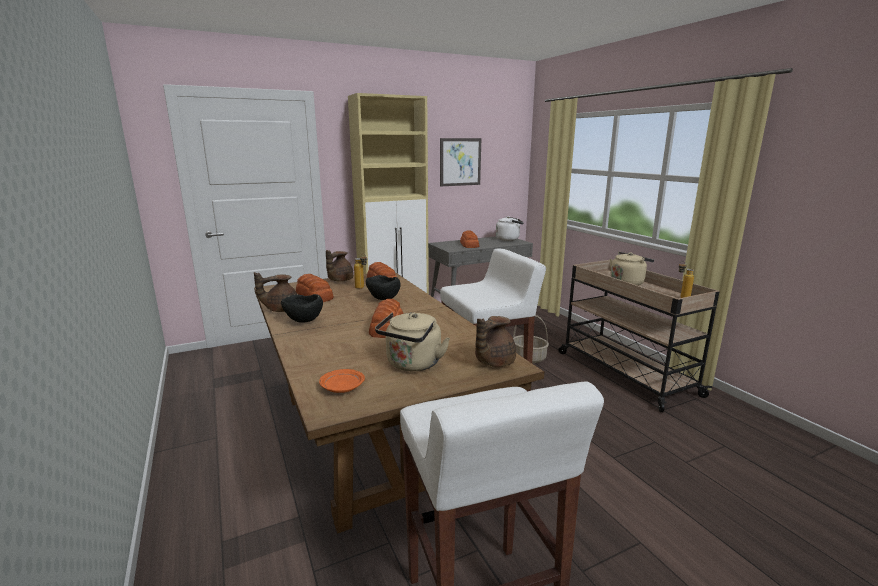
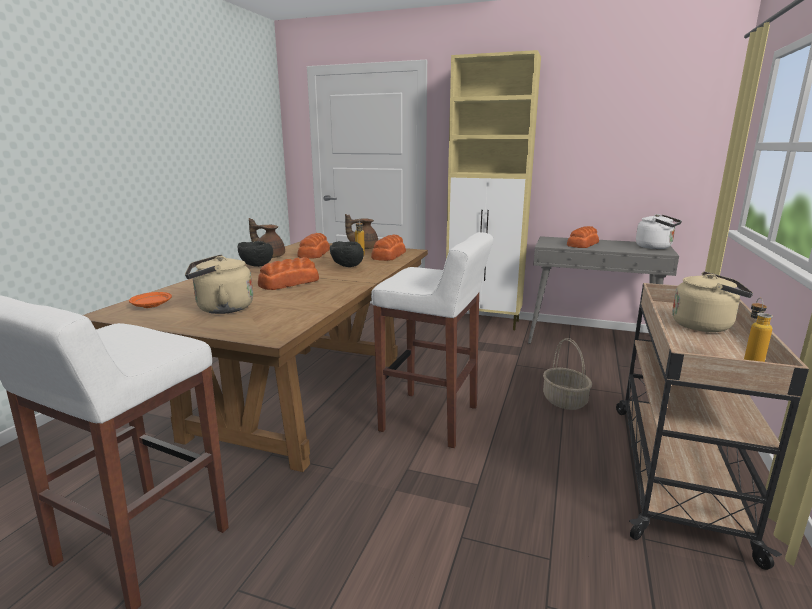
camera: 45 degrees right, 0 degrees up
picture [440,138,481,186] -> none
brown teapot [475,316,516,367] -> none

